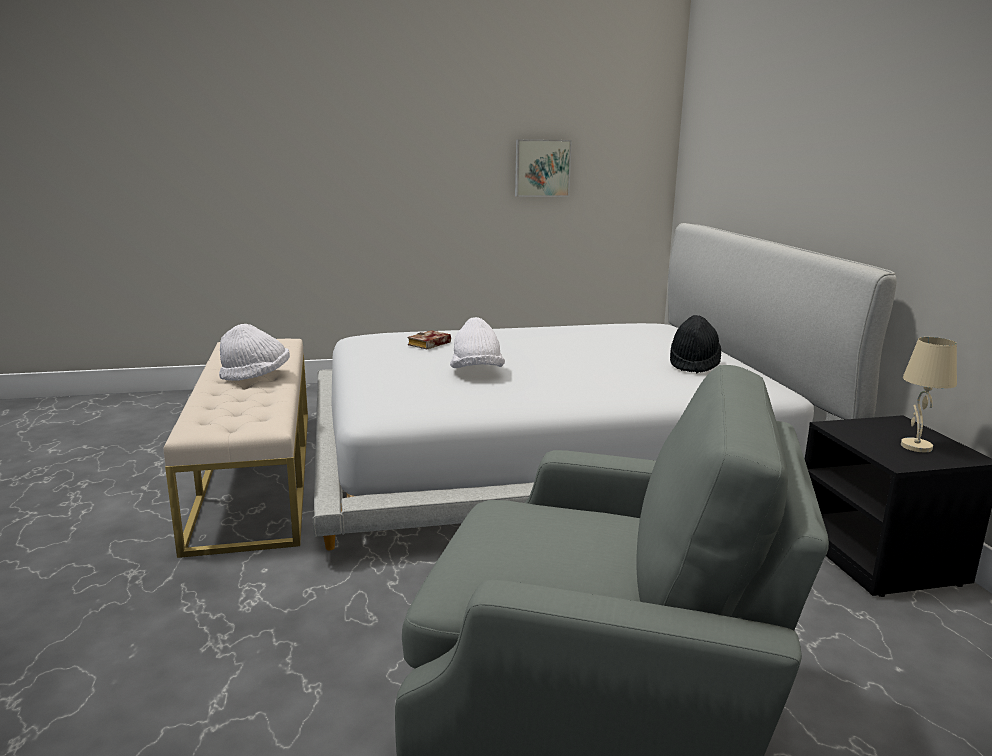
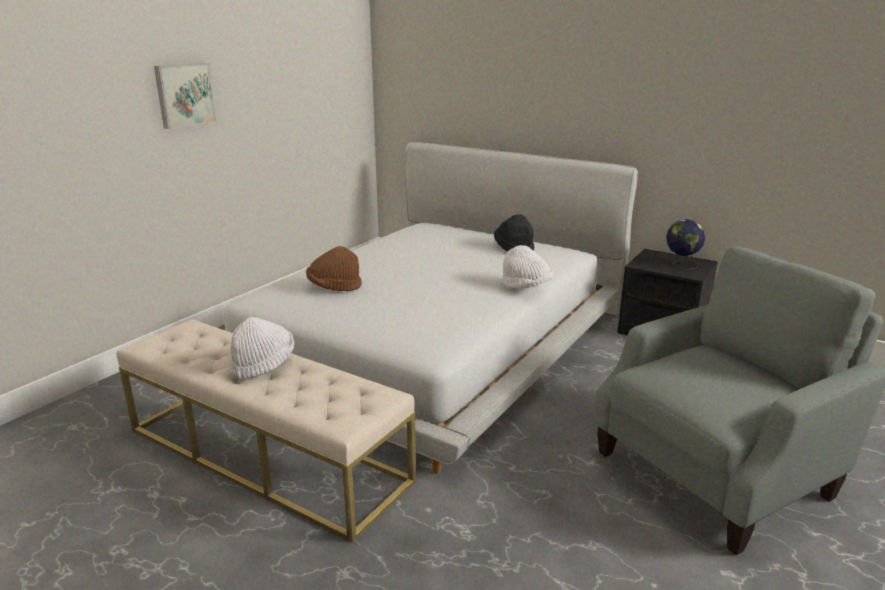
camera: 45 degrees left, 5 degrees up
book [408,330,451,349] -> brown hat [306,246,362,291]
white hat [450,317,505,368] -> white hat moved to [500,245,553,289]
picture [515,139,572,197] -> picture moved to [154,63,216,129]
beige table lamp [901,337,957,452] -> globe [666,219,705,269]

